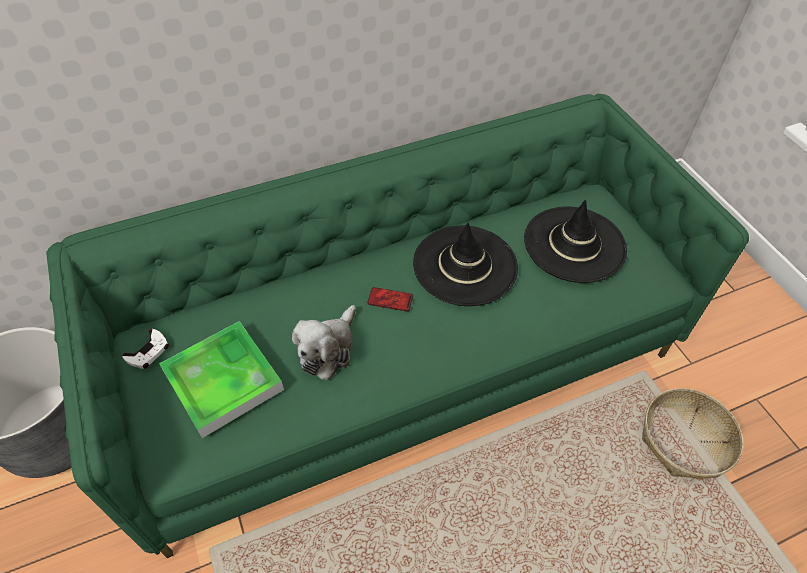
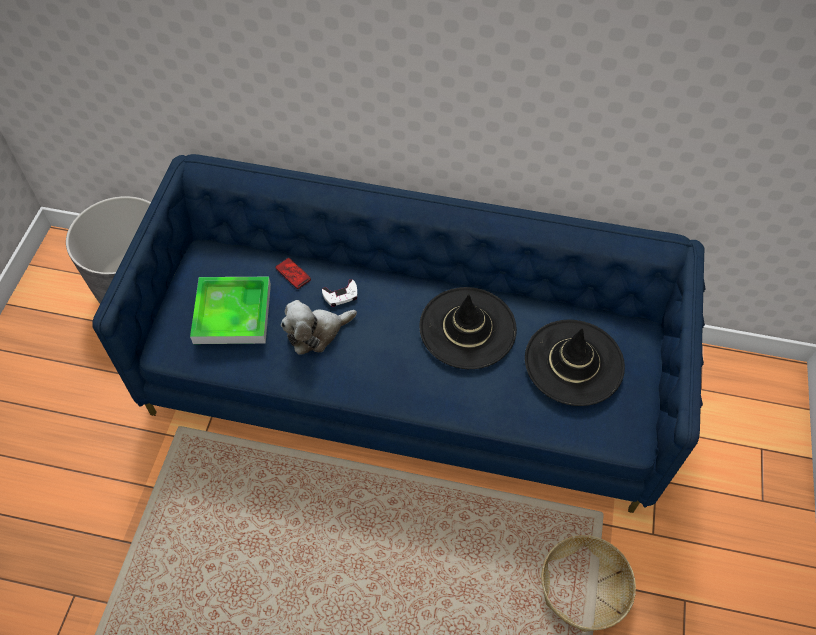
camera: 35 degrees right, 5 degrees up
green sofa [46,94,749,558] -> blue sofa [92,154,705,513]
white game controller [122,329,169,369] -> white game controller moved to [322,279,358,307]
phone [368,287,413,312] -> phone moved to [275,258,311,289]

